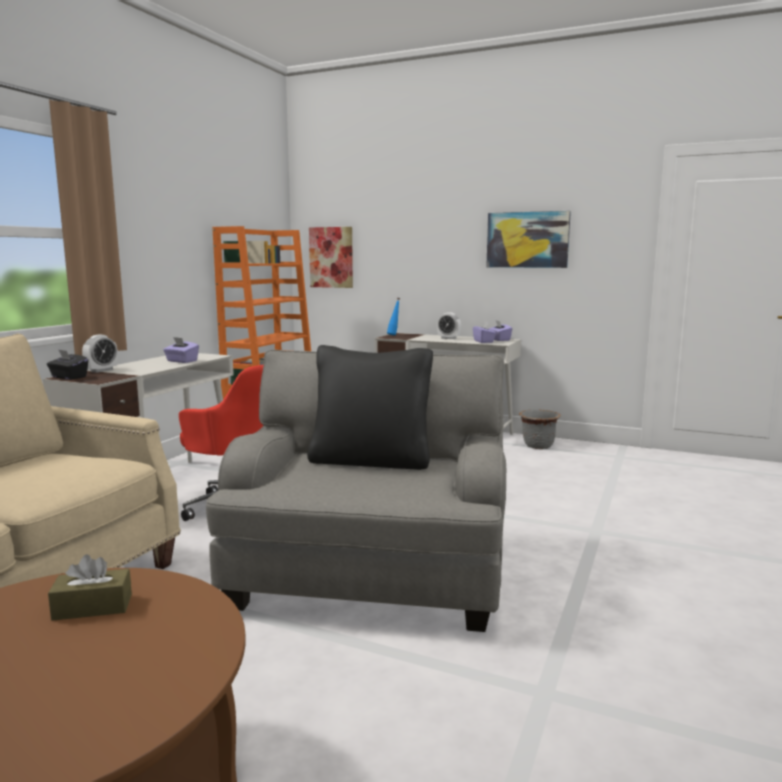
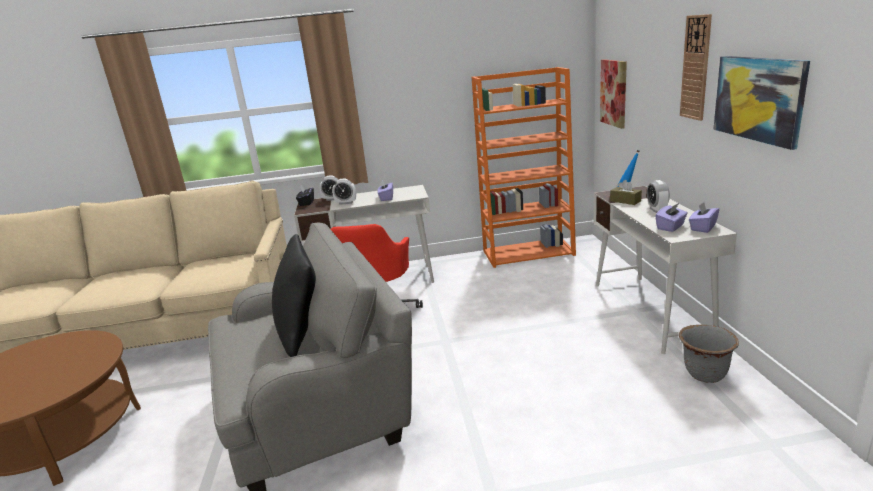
camera: 60 degrees right, 10 degrees up
brown tissue box [48,554,132,621] -> brown tissue box moved to [610,180,642,205]
none -> alarm clock [332,179,356,205]
none -> wall clock [680,14,712,121]

